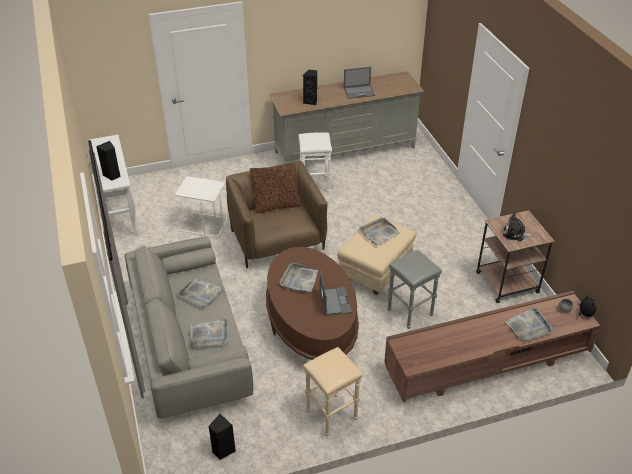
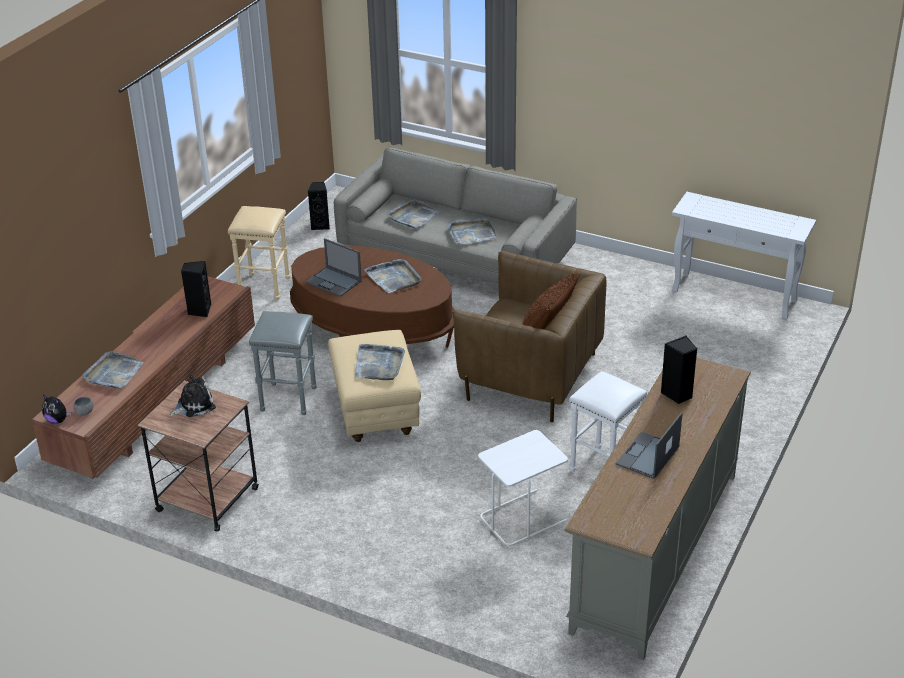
camera: 135 degrees right, 5 degrees down
black speaker [96,141,121,181] -> black speaker moved to [181,261,211,317]
white side table [175,176,228,237] -> white side table moved to [478,430,568,547]

